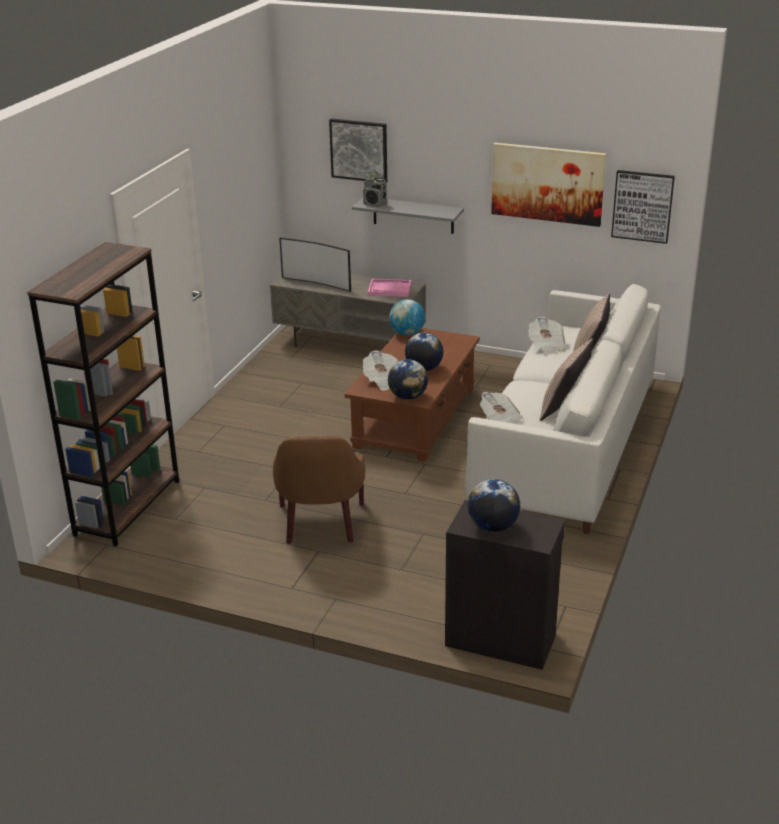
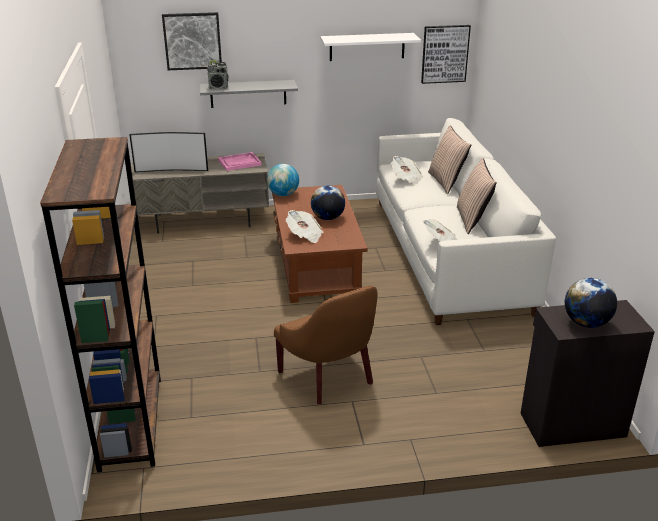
camera: 30 degrees left, 0 degrees up
globe [388,359,428,400] -> none
picture [491,143,606,227] -> white shelf [320,33,421,61]

